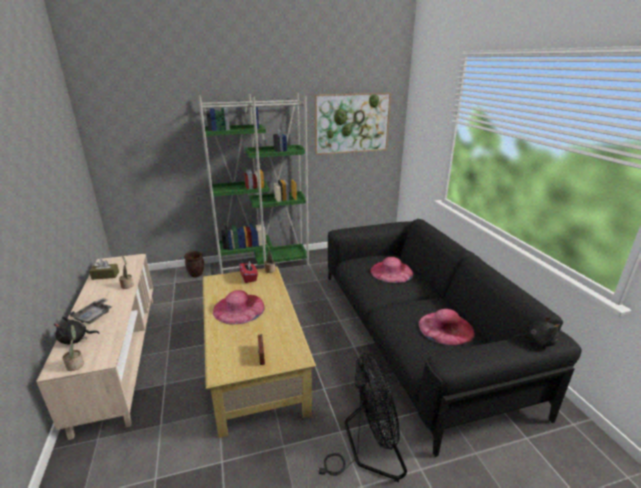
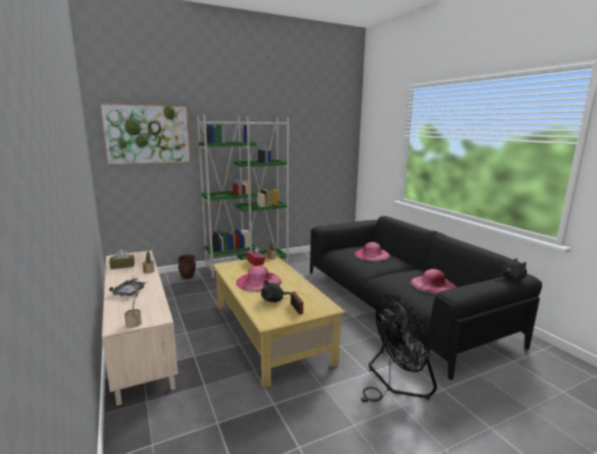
camera: 10 degrees left, 10 degrees down
black plush toy [54,317,100,344] -> black plush toy moved to [261,280,291,302]
picture [315,93,391,155] -> picture moved to [100,103,191,165]

